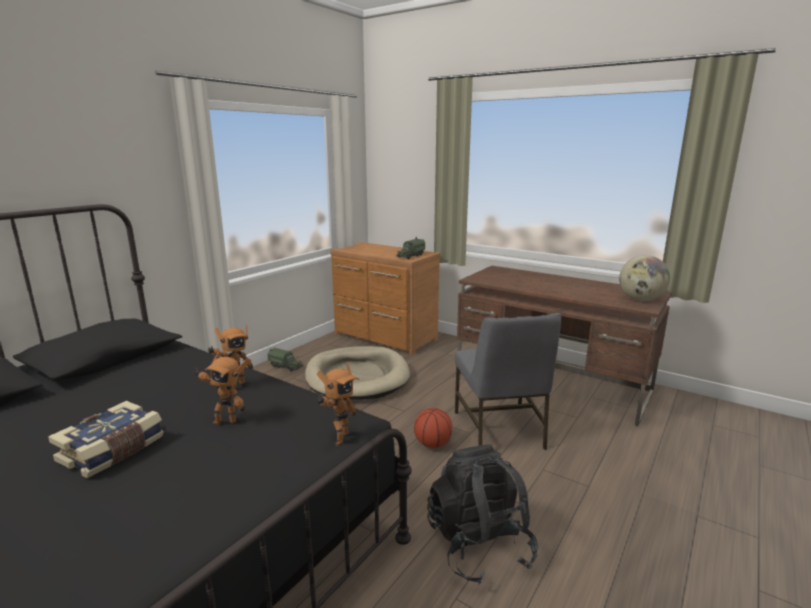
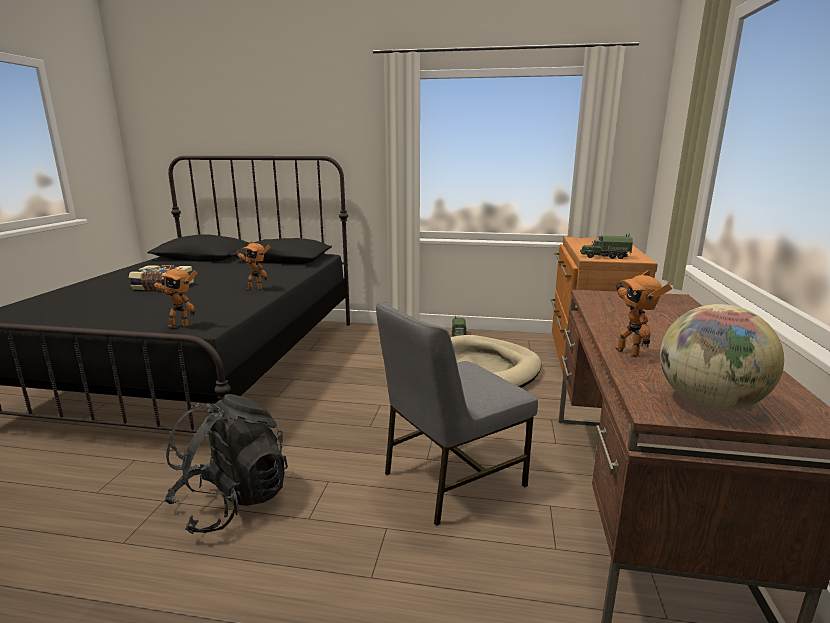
camera: 65 degrees right, 0 degrees up
toy robot [193,351,249,425] -> toy robot moved to [615,270,672,357]
basketball [414,408,452,448] -> none

